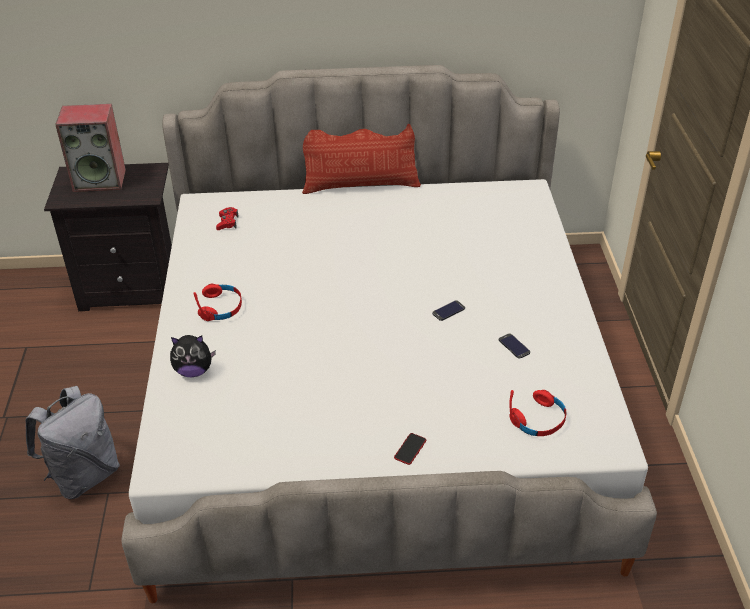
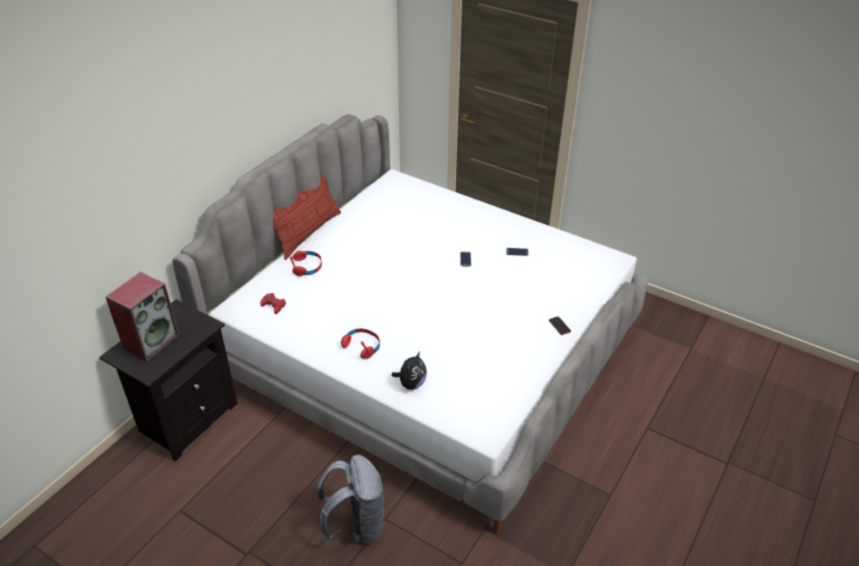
camera: 55 degrees left, 0 degrees up
red headphones [509,390,567,436] -> red headphones moved to [290,251,322,276]

